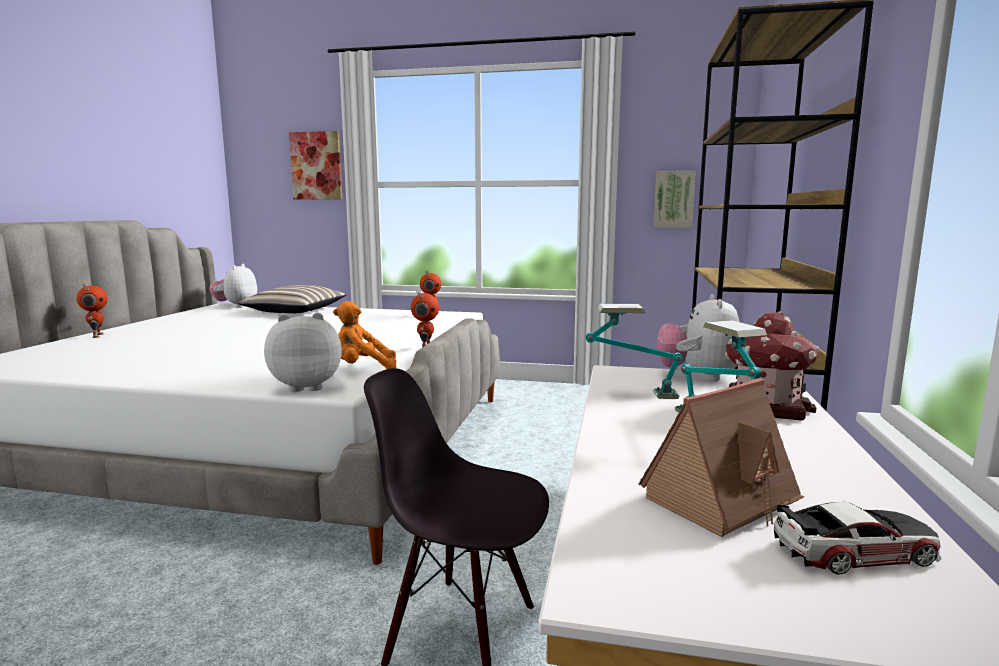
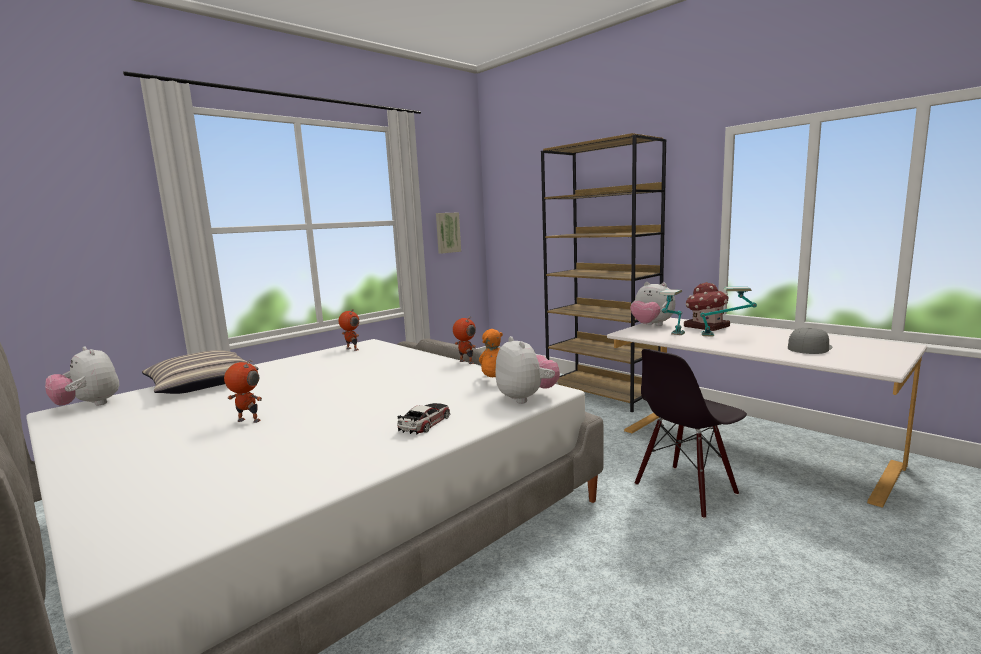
camera: 55 degrees left, 0 degrees up
toy robot [76,284,107,338] -> toy robot moved to [224,359,262,423]
plush toy [264,312,342,392] -> plush toy turned 135 degrees clockwise [495,336,560,404]
picture [289,131,342,200] -> none
toy house [639,378,804,537] -> grey cap [788,328,832,354]
toy car [773,502,941,575] -> toy car moved to [397,403,451,435]

